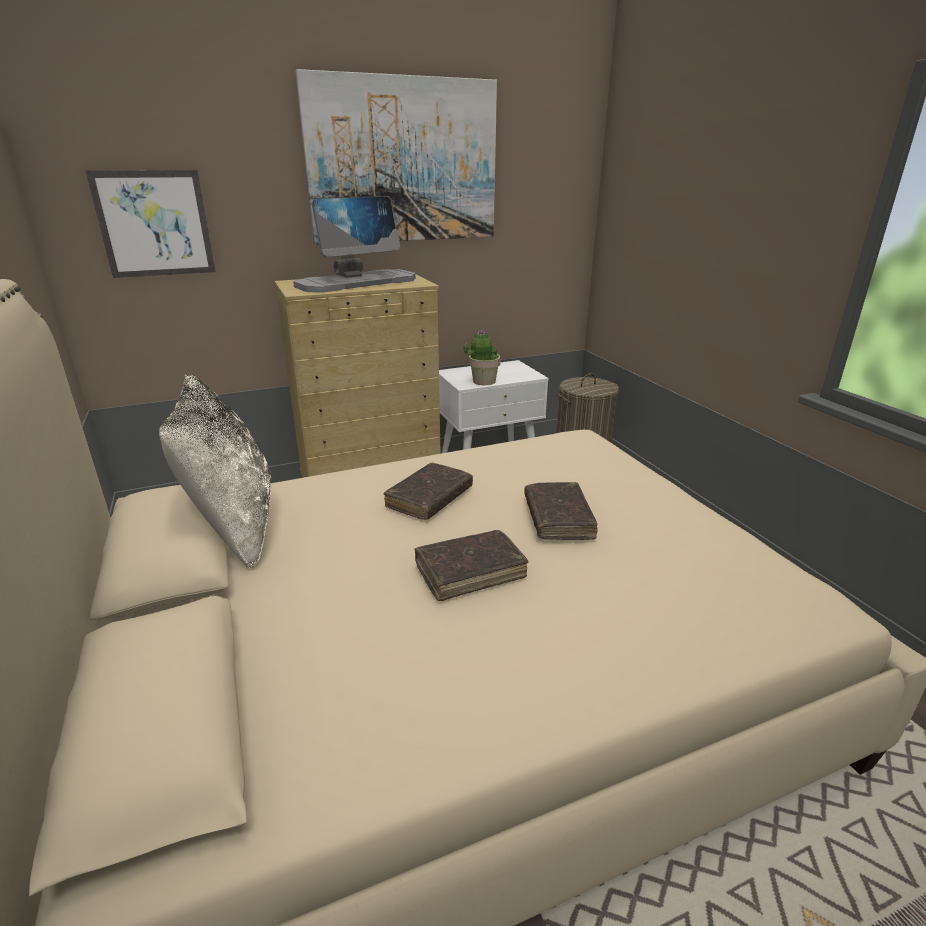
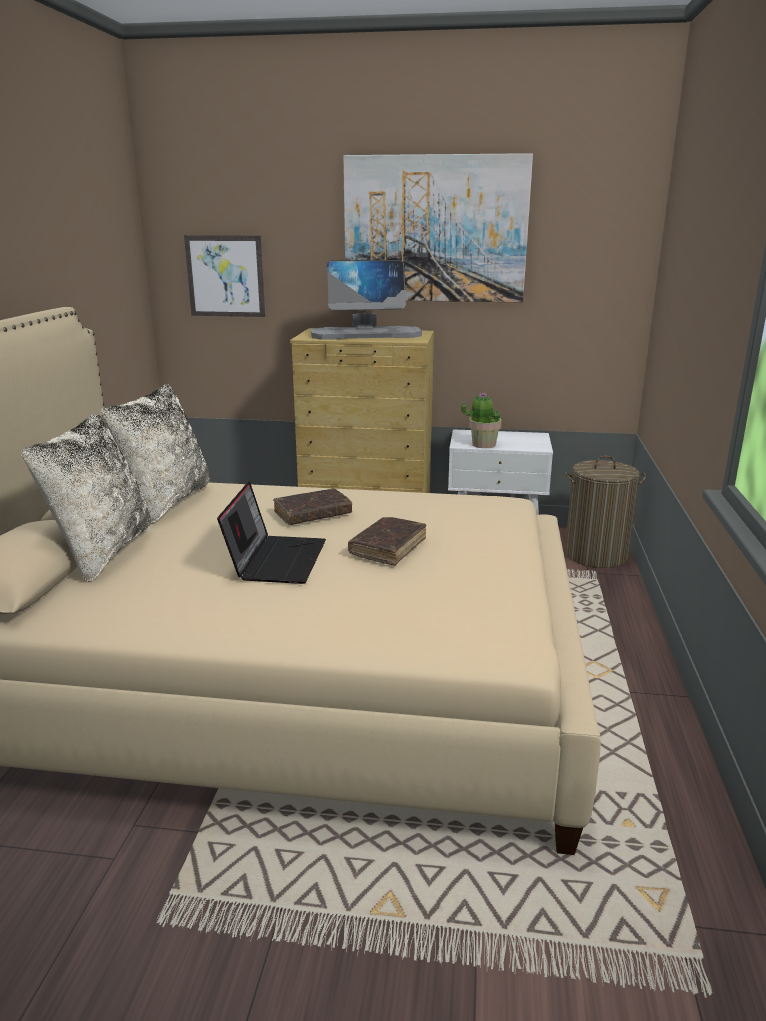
camera: 30 degrees right, 5 degrees down
brown book [414,530,528,601] -> laptop [217,481,326,584]
none -> beige pillow [21,414,151,582]

